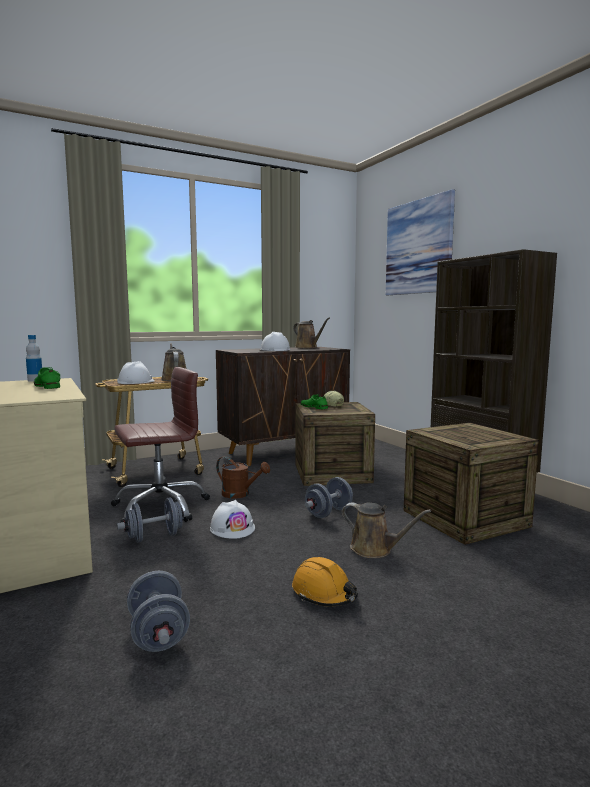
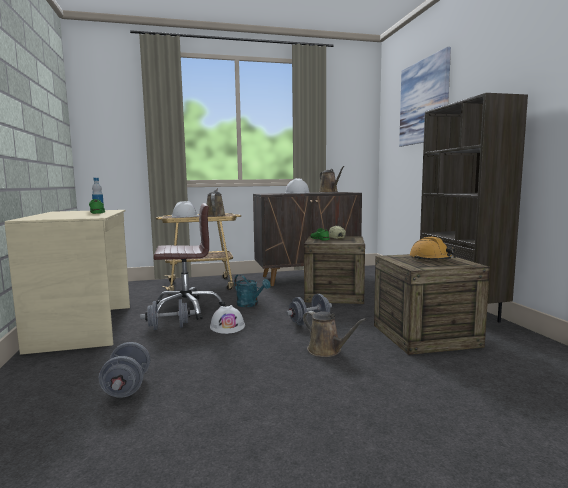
camera: 15 degrees right, 0 degrees up
brown watering can [216,456,270,499] -> turquoise watering can [234,274,271,307]
orange hard hat [292,557,358,606] -> orange hard hat moved to [410,237,456,260]

